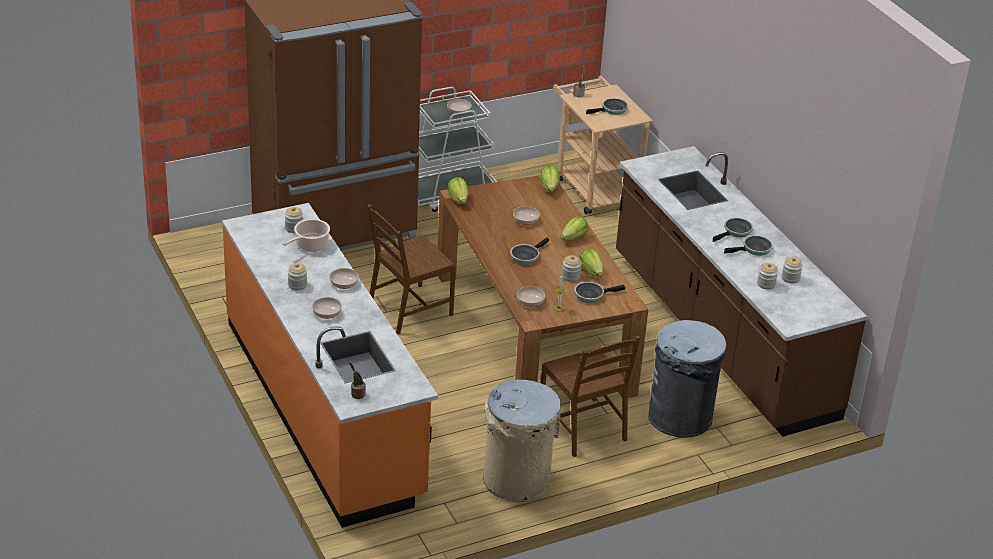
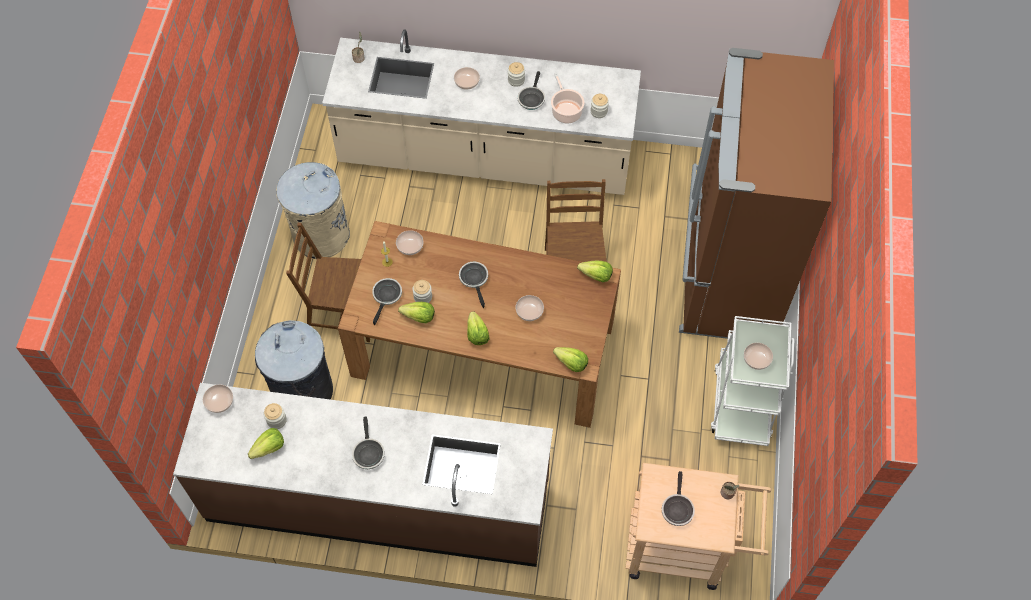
camera: 125 degrees right, 25 degrees up
orange counter [222,203,438,528] -> beige counter [322,29,641,195]
bowl [330,268,359,289] -> bowl moved to [203,385,233,413]
frying pan [724,235,773,256] -> frying pan moved to [518,71,545,110]
jar [782,257,803,284] -> lettuce [248,428,284,459]

